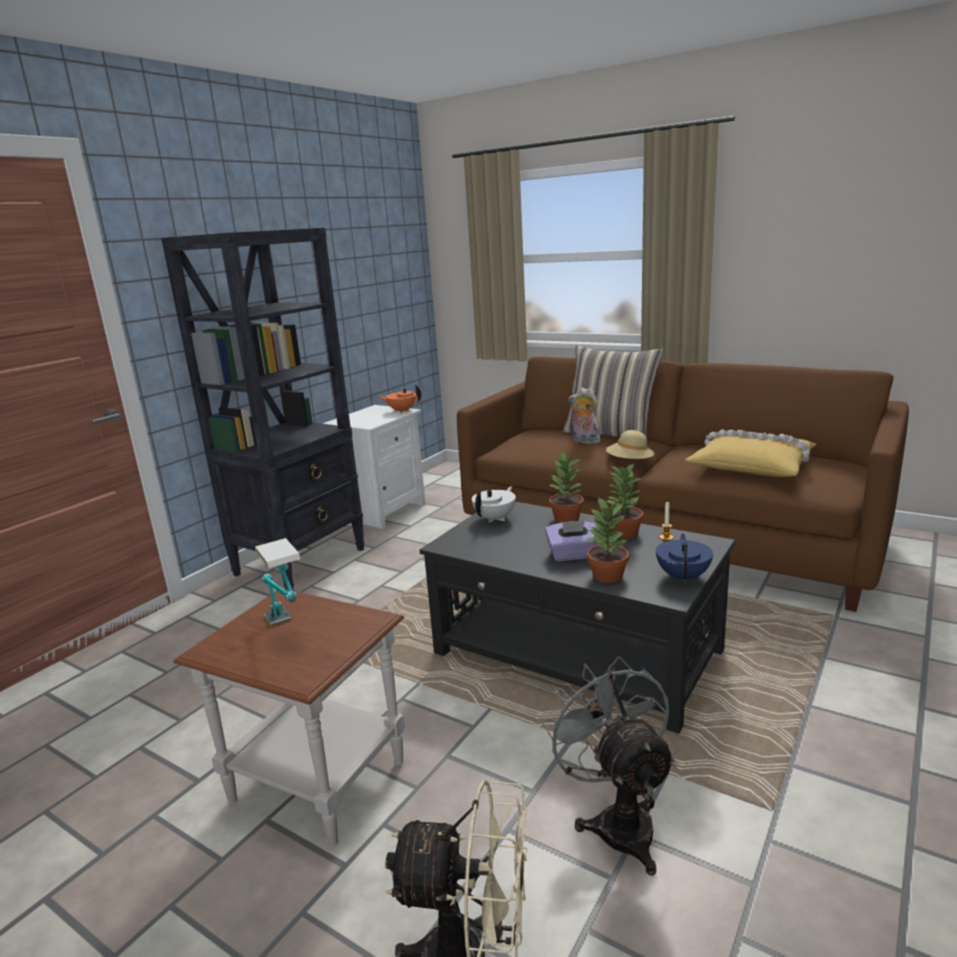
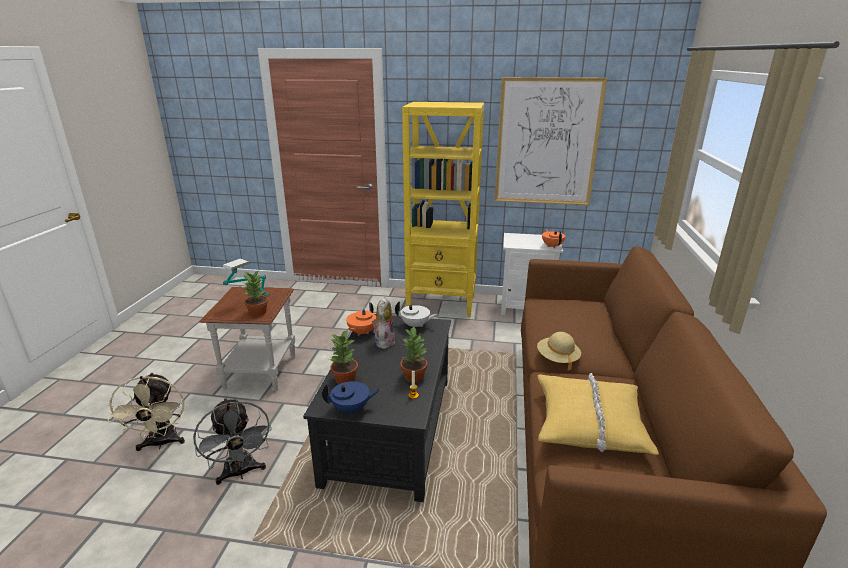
camera: 65 degrees right, 5 degrees up
black bookcase [161,228,365,591] -> yellow bookcase [402,102,484,317]
grey fan [542,656,677,876] -> grey fan turned 105 degrees clockwise [193,398,271,485]
purple tissue box [545,521,599,561] -> none
potted plant [548,451,584,523] -> potted plant moved to [242,271,268,316]
pillow [563,345,663,439] -> none
plush toy [568,388,601,444] -> plush toy moved to [372,297,395,349]
none -> orange teapot [346,302,376,336]
none -> picture [495,77,607,205]

